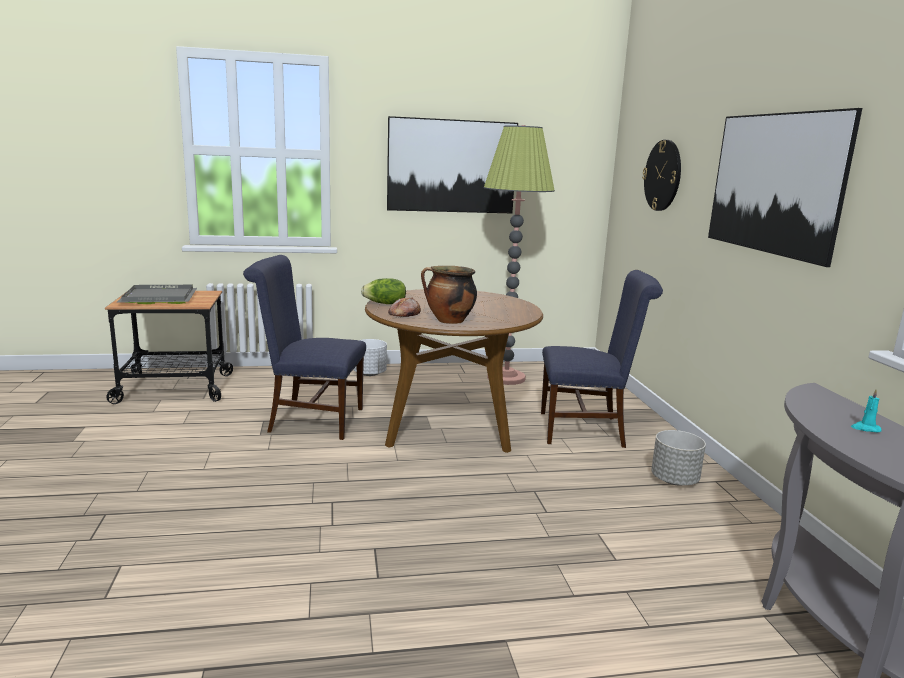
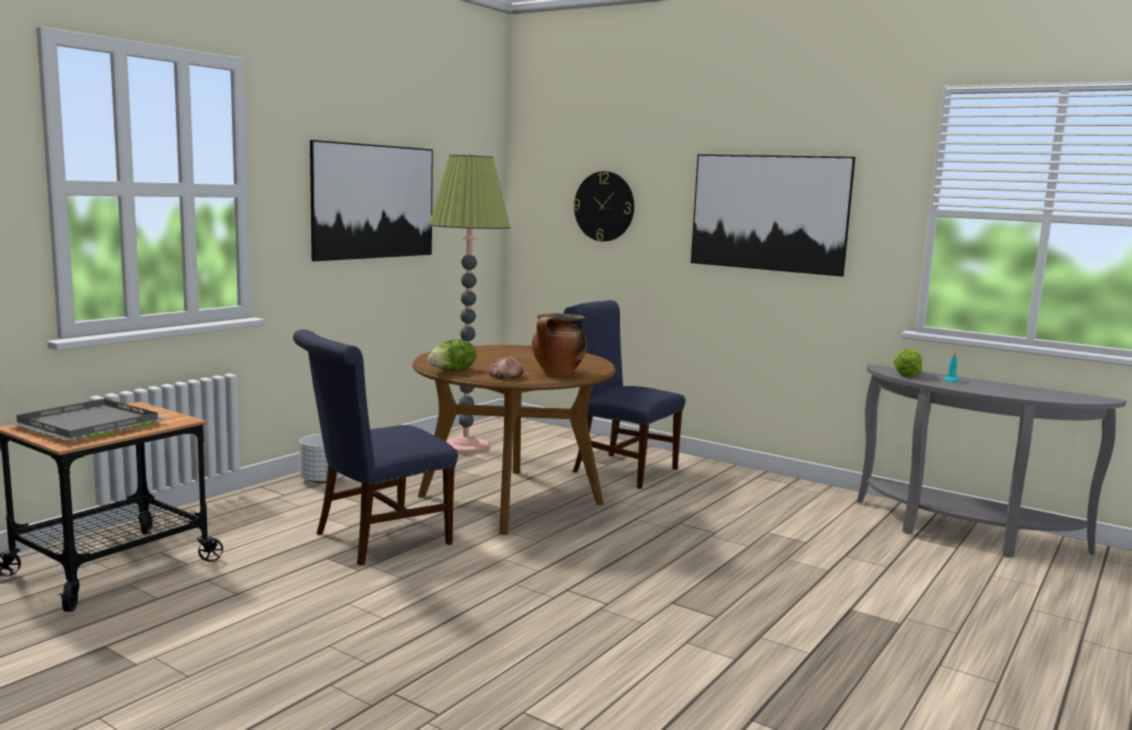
camera: 45 degrees left, 5 degrees down
blue chair [541,270,663,448] -> blue chair turned 105 degrees counterclockwise [564,300,685,489]
grey planter [651,430,706,486] -> none
none -> lettuce [894,349,922,377]

